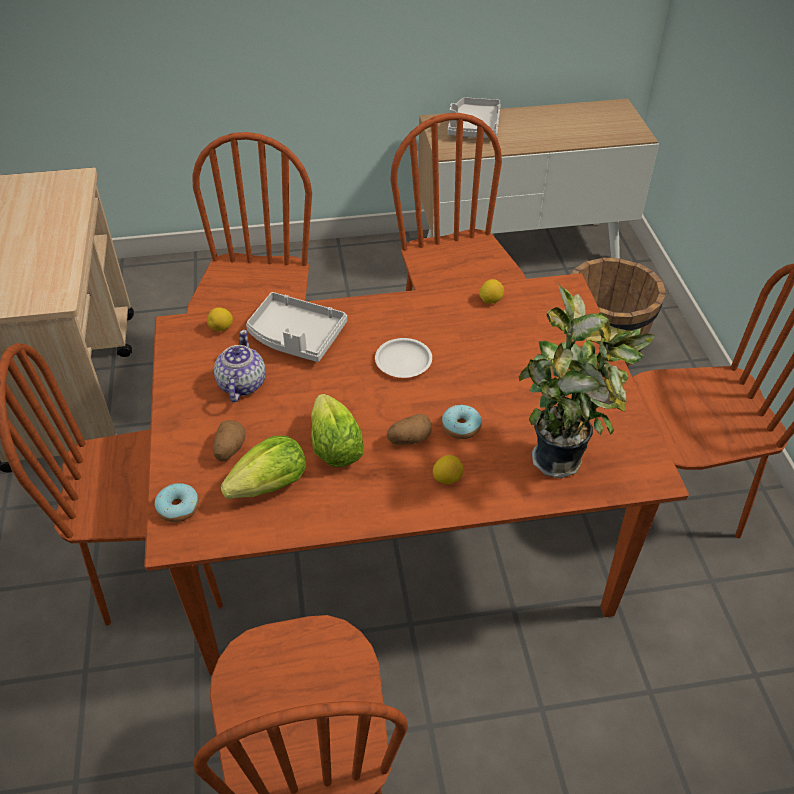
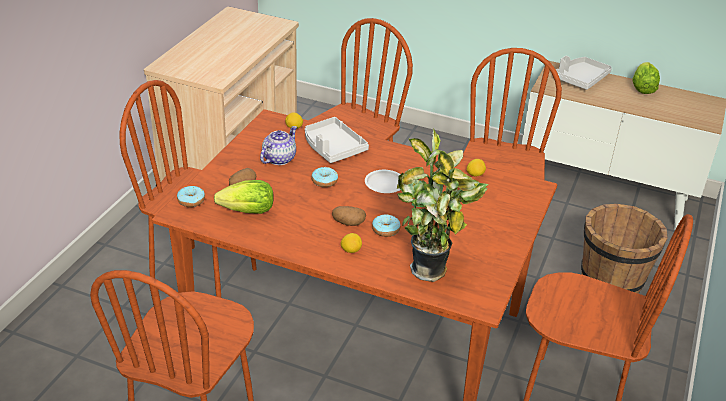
camera: 30 degrees right, 10 degrees down
lettuce [311,394,364,467] -> lettuce moved to [632,62,660,94]
none -> donut [311,167,338,187]

